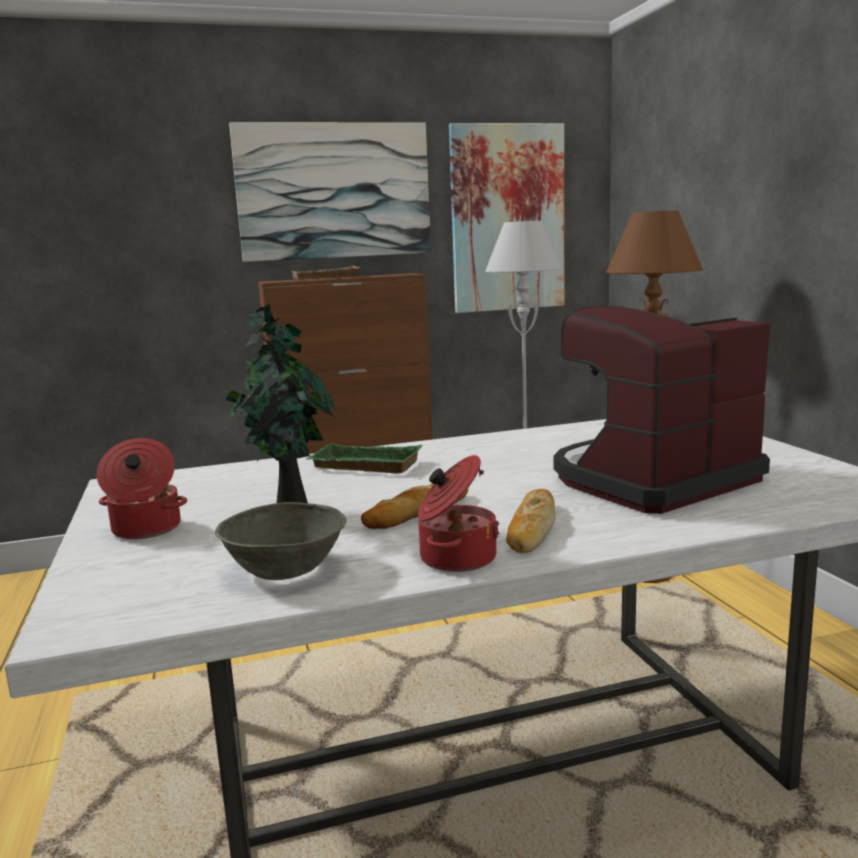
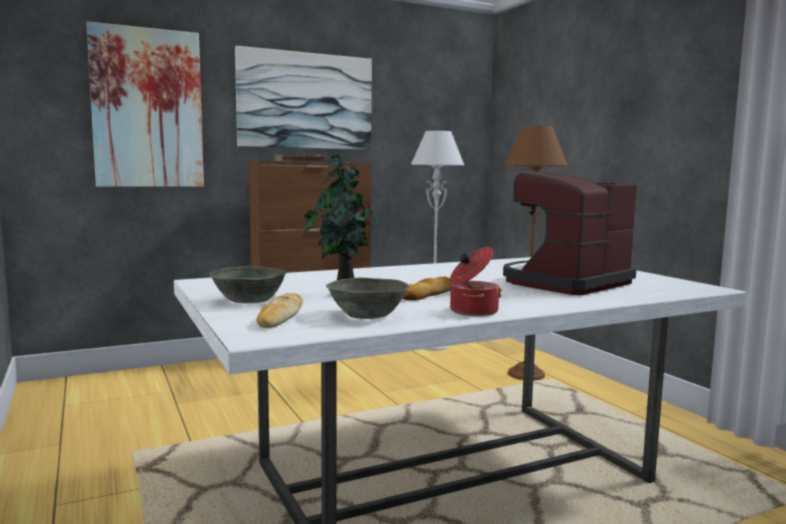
camera: 10 degrees left, 5 degrees down
cooking pot [97,438,187,540] -> grey bowl [209,266,287,303]
green tray [306,443,422,473] -> none
picture [449,123,564,313] -> picture moved to [86,21,204,187]
bread [506,489,556,553] -> bread moved to [257,293,303,328]

